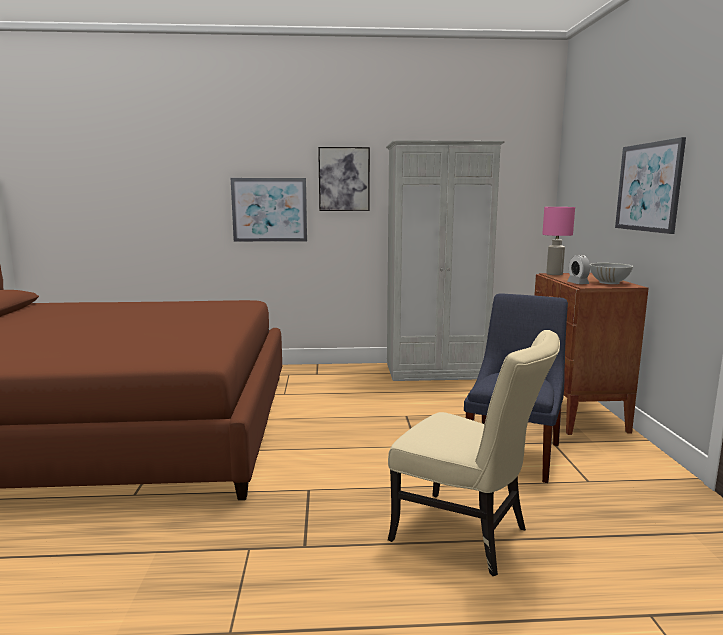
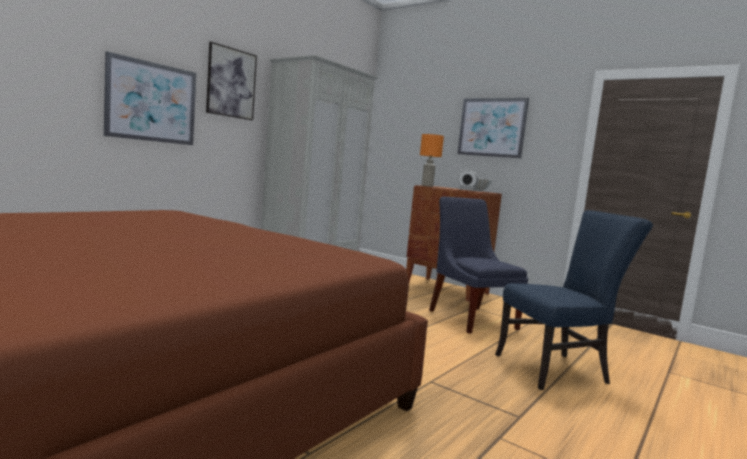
camera: 50 degrees left, 5 degrees down
beige chair [388,330,560,576] -> blue chair [495,210,653,390]
pink table lamp [542,207,575,275] -> orange table lamp [420,134,444,187]

